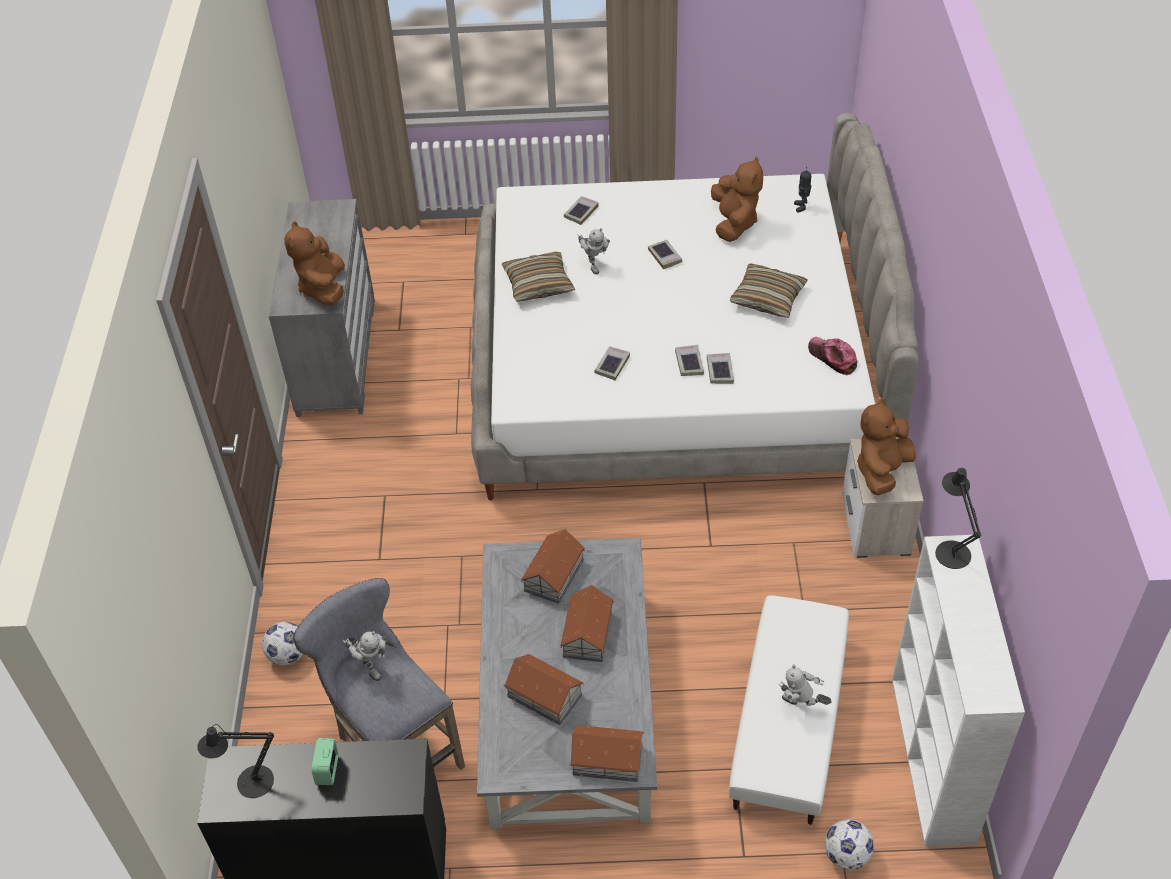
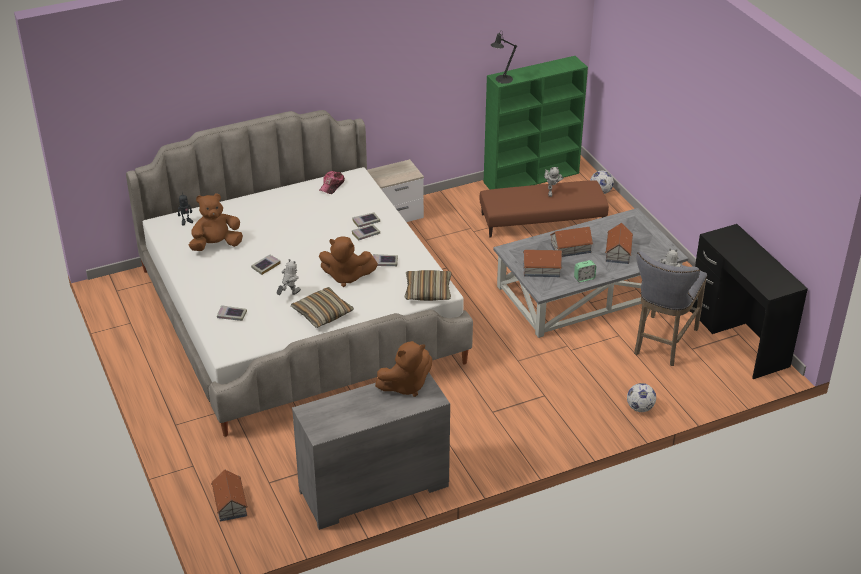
camera: 115 degrees left, 10 degrees down
black table lamp [197,724,274,798] -> none
alarm clock [312,738,338,785] -> alarm clock moved to [574,260,596,282]
toy house [569,725,644,782] -> toy house moved to [211,469,248,521]
white ottoman [729,595,849,825] -> brown ottoman [480,180,609,238]
pillow [730,263,808,318] -> pillow moved to [404,270,452,301]
brown plush toy [857,398,916,495] -> brown plush toy moved to [319,237,378,287]
white bookcase [892,535,1025,847] -> green bookcase [484,56,588,189]

